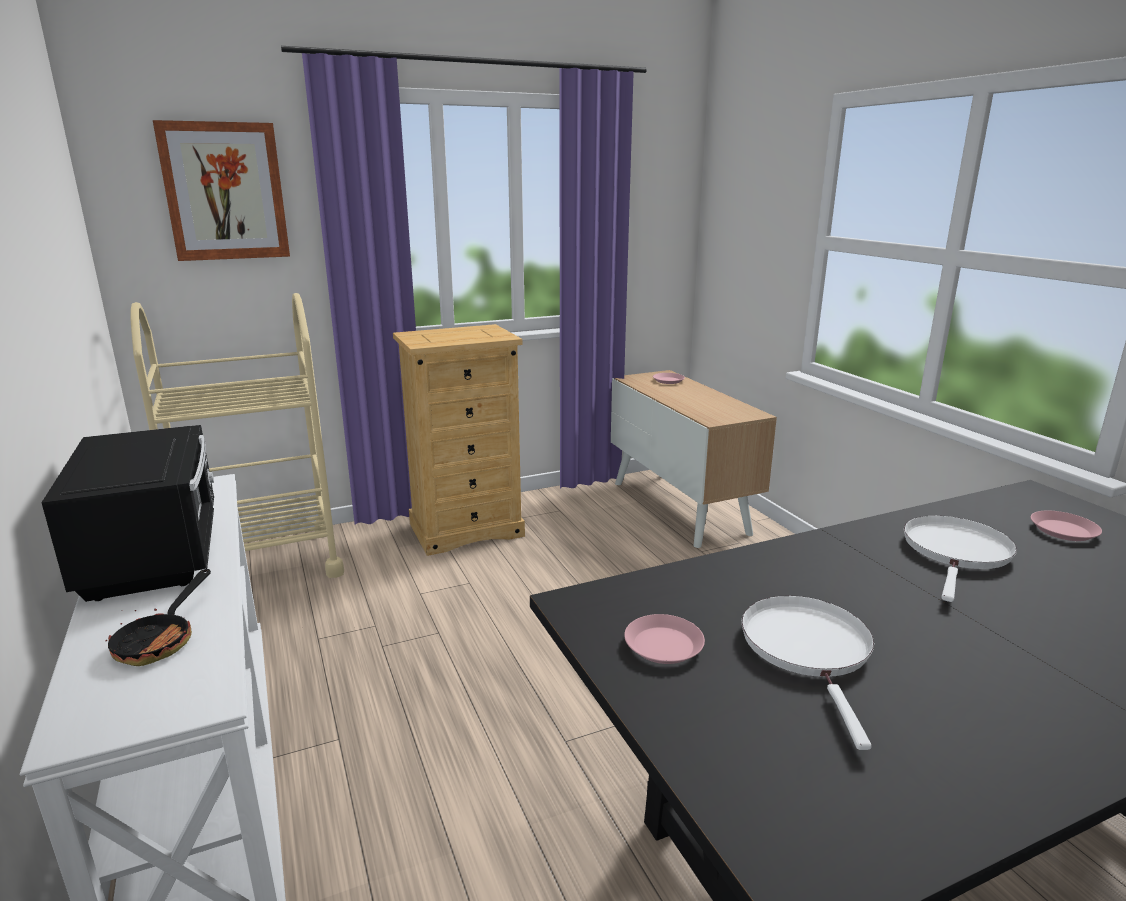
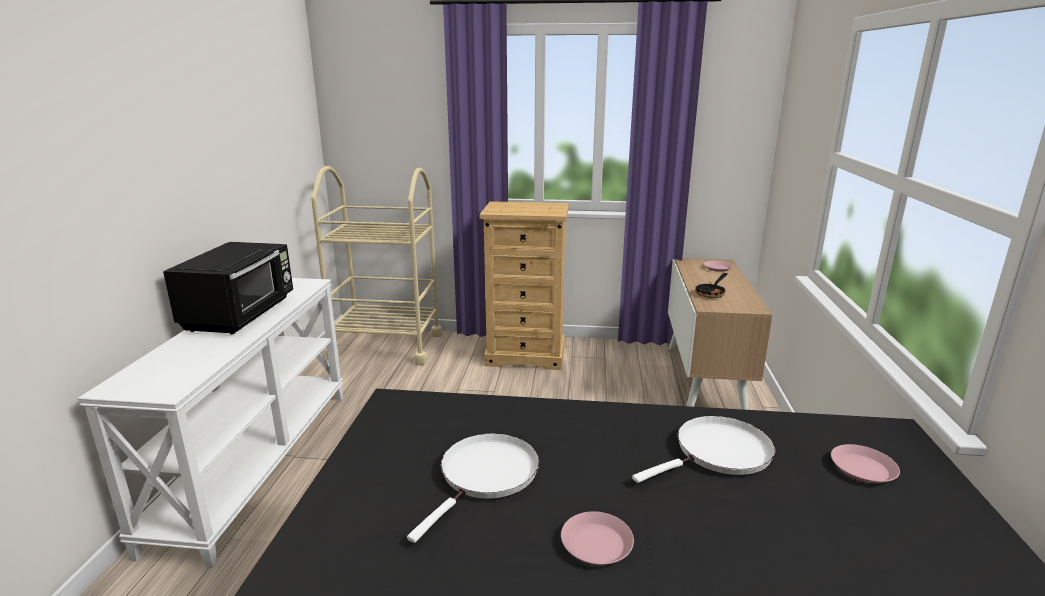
camera: 30 degrees right, 0 degrees up
frying pan [106,569,211,666] -> frying pan moved to [695,273,727,298]
picture [153,120,290,261] -> none
pink plate [624,614,705,664] -> pink plate moved to [561,511,634,565]

